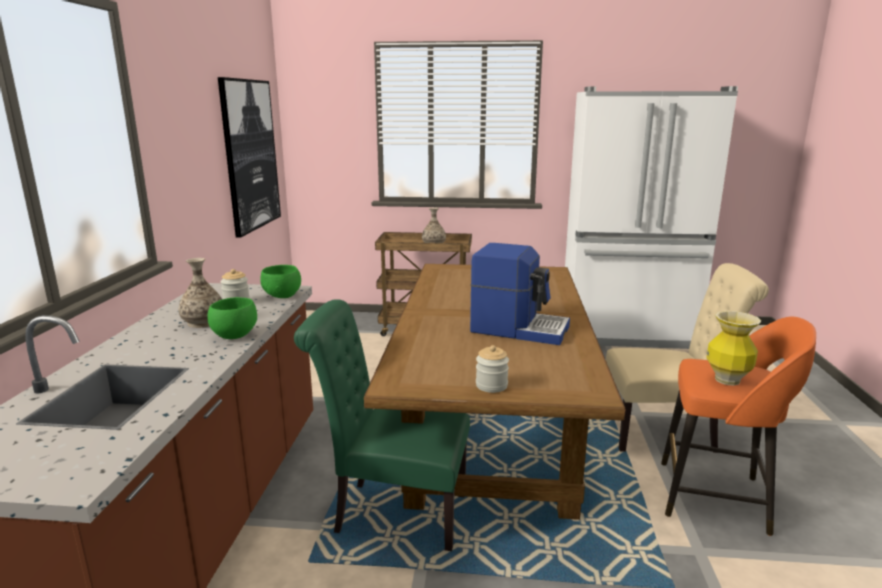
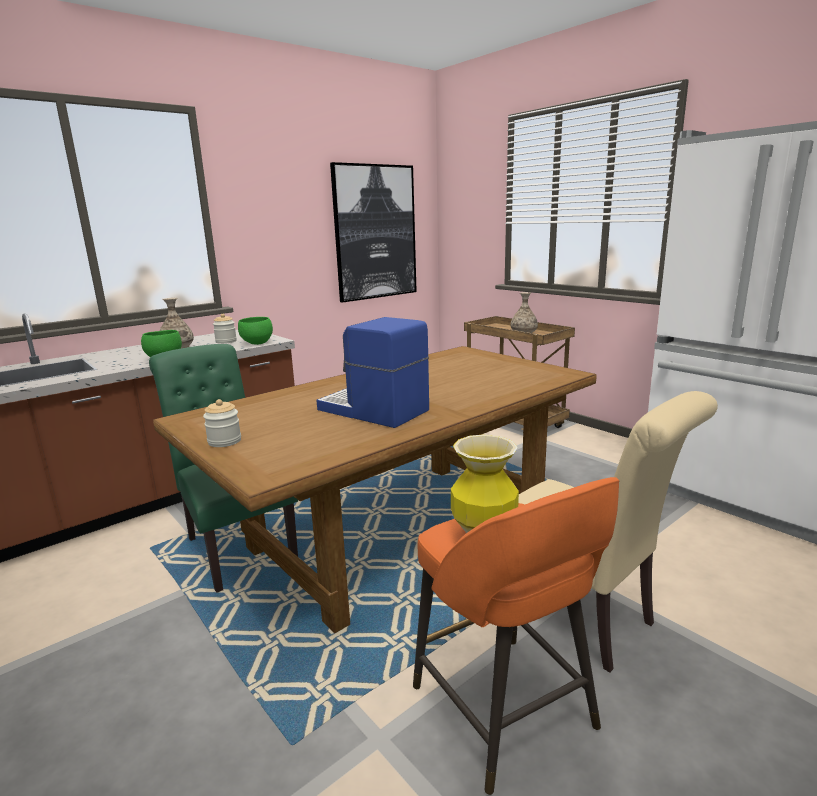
camera: 45 degrees right, 0 degrees up
coffee machine [470,243,570,345] -> coffee machine turned 150 degrees clockwise [317,317,429,428]

